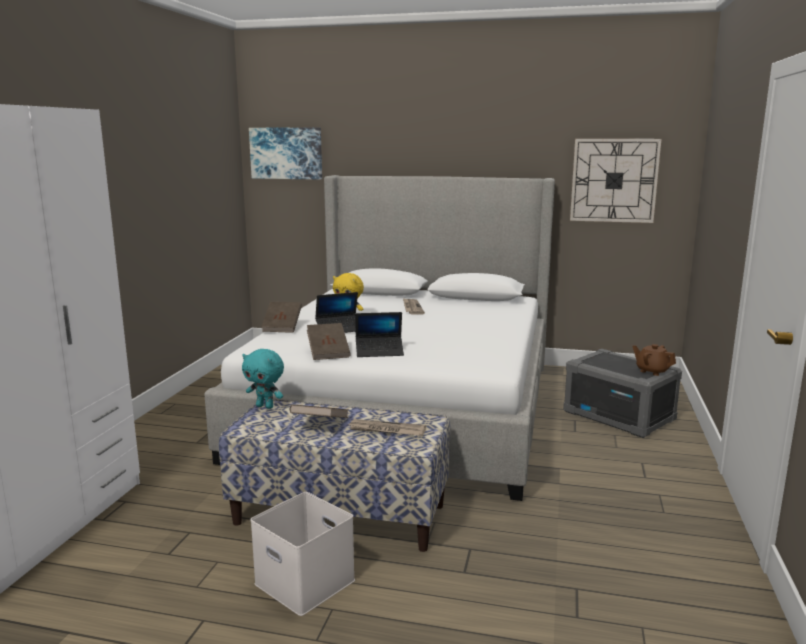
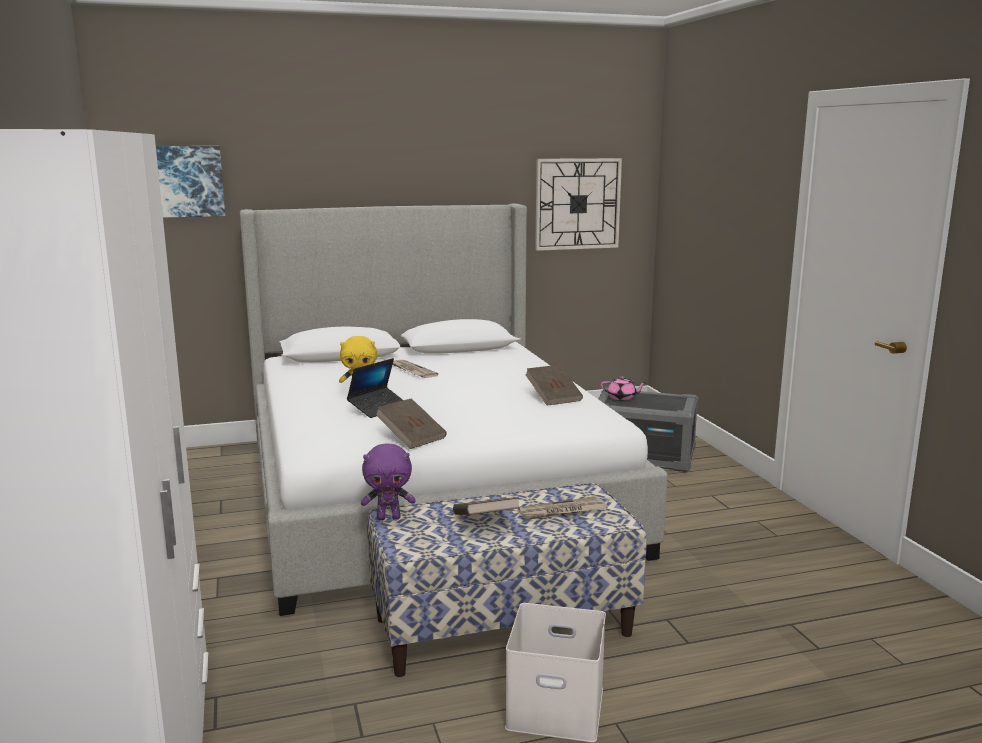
camera: 30 degrees left, 0 degrees up
turquoise plush toy [242,349,284,409] -> purple plush toy [361,443,416,520]
brown book [261,302,302,333] -> brown book moved to [525,365,583,406]
laptop [356,312,404,357] -> none
brown teapot [632,344,676,376] -> none
none -> pink teapot [601,376,646,400]

